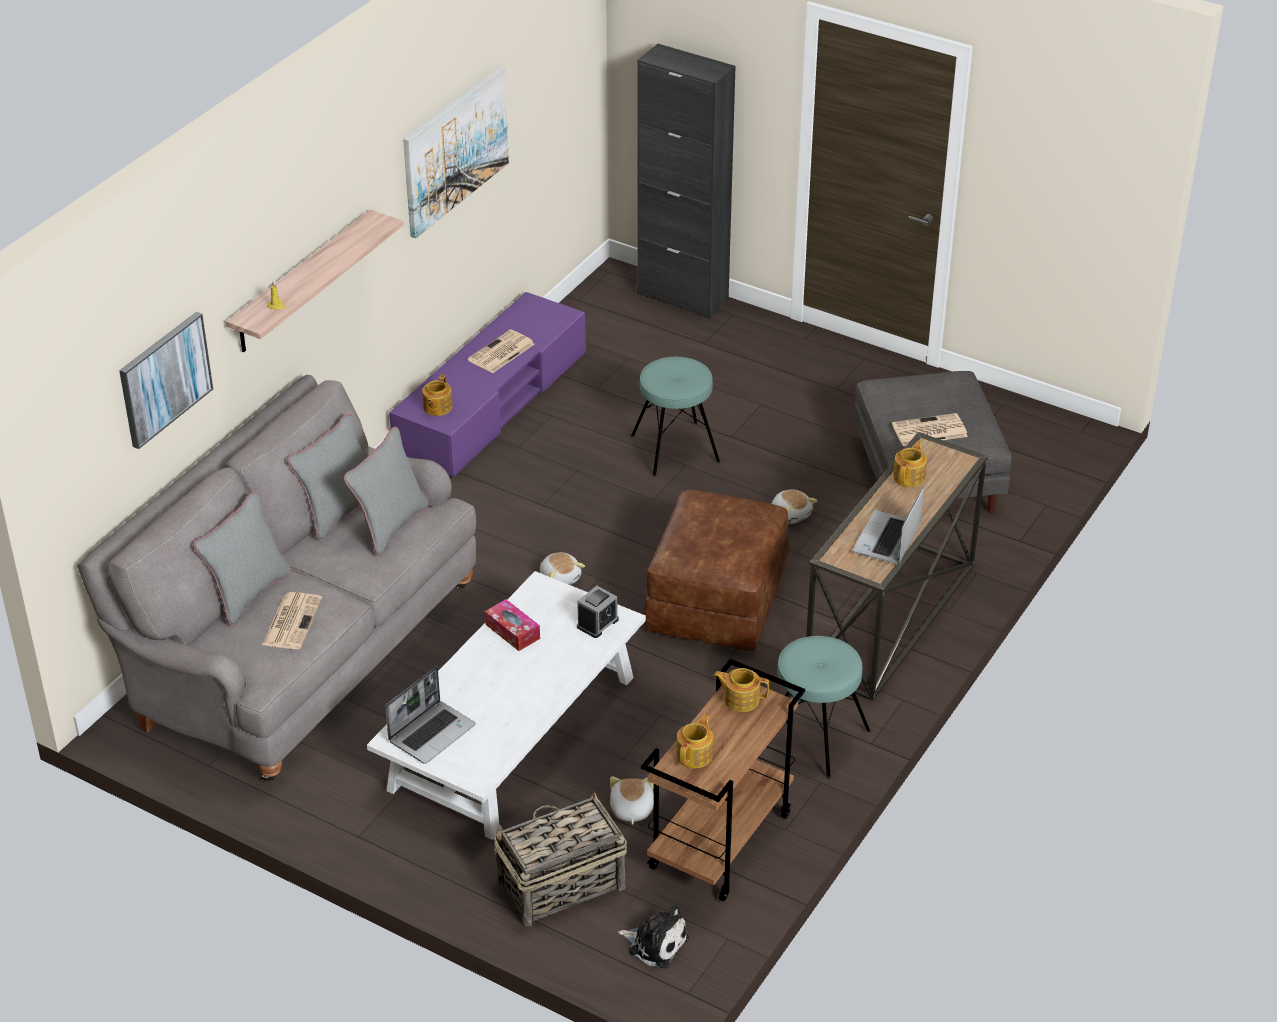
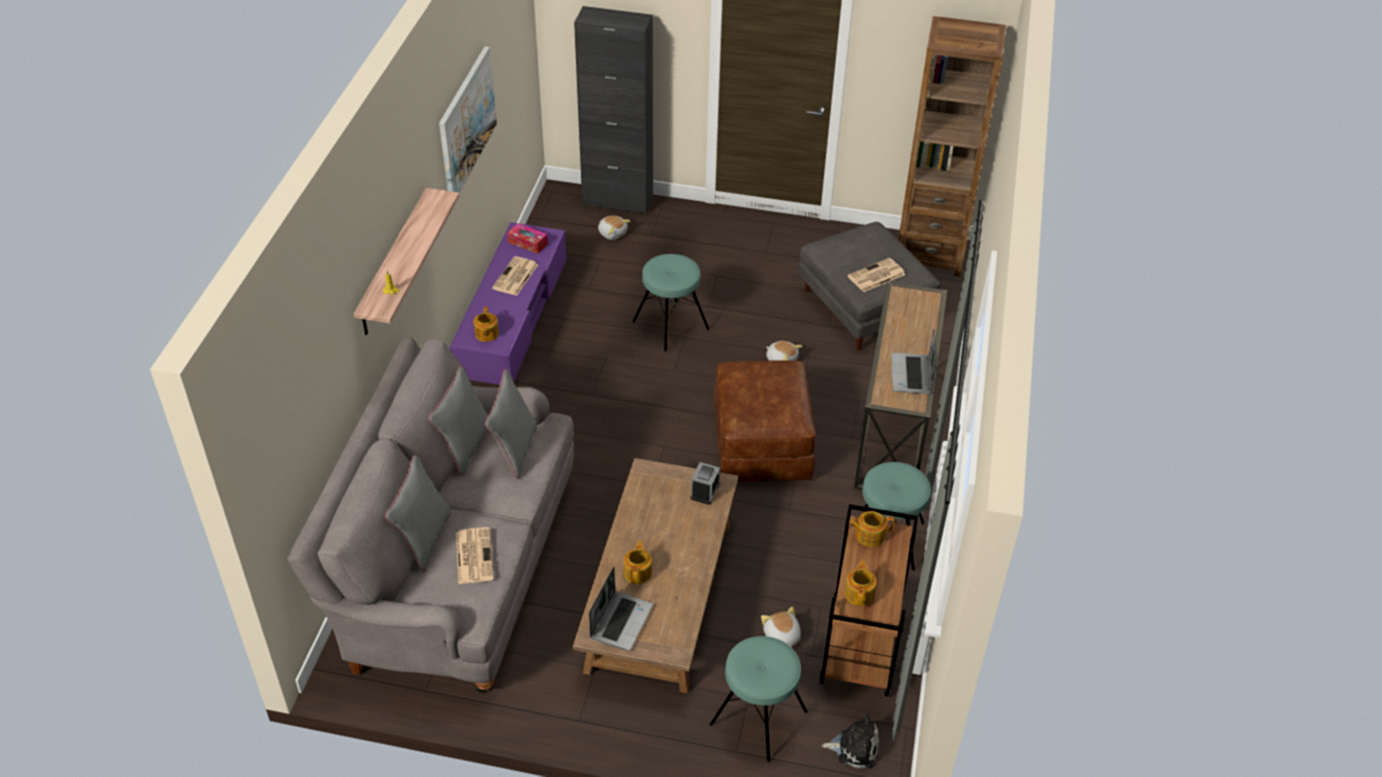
camera: 20 degrees left, 5 degrees up
picture [119,312,213,449] -> none
white coffee table [367,571,646,840] -> brown coffee table [573,458,738,693]
tissue box [485,599,540,651] -> tissue box moved to [507,223,548,254]
basket [493,791,627,926] -> turquoise stool [709,636,808,762]
plush toy [540,552,585,585] -> plush toy moved to [598,215,631,240]
teapot [893,441,927,487] -> teapot moved to [624,540,652,584]
none -> brown bookcase [898,16,1006,277]

